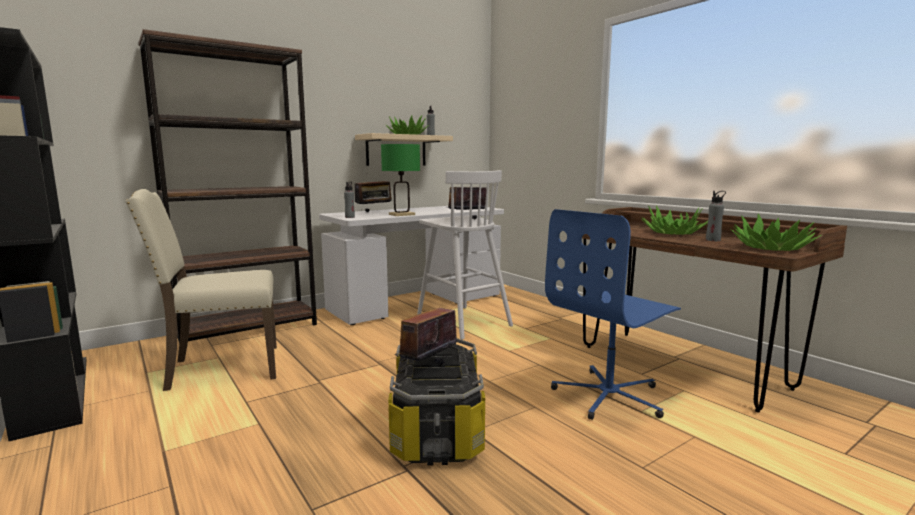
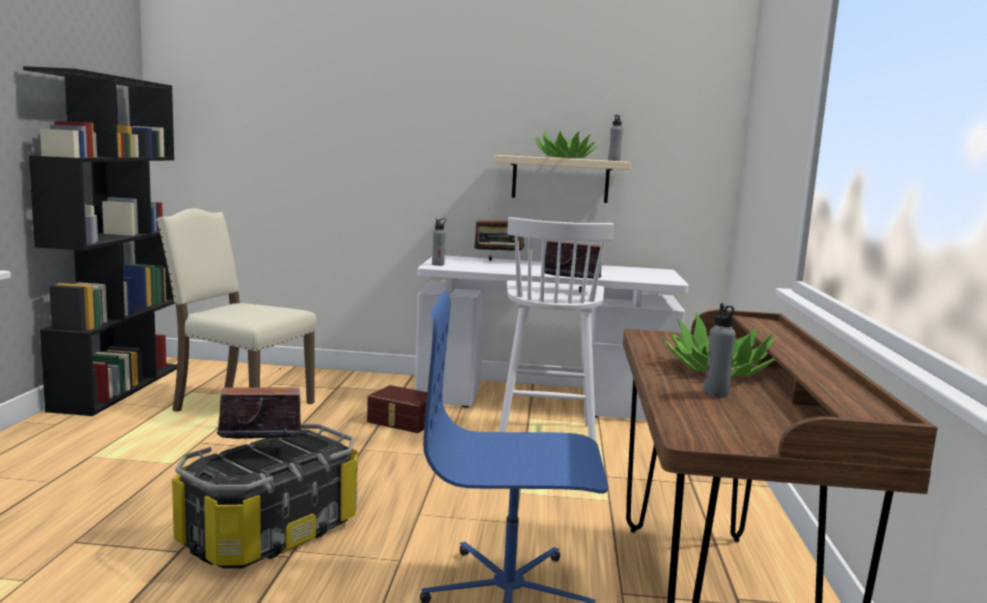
camera: 40 degrees right, 0 degrees up
brown bookcase [139,29,317,343] -> none
green table lamp [381,144,420,216] -> none
potted plant [730,213,822,251] -> none
none -> brown storage box [367,385,427,433]

